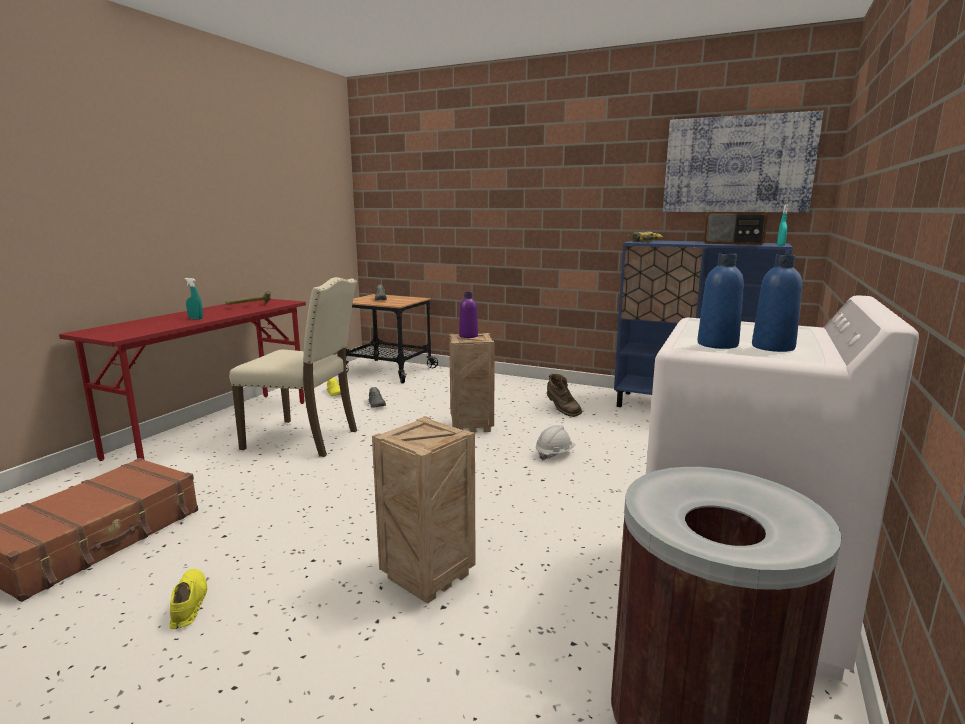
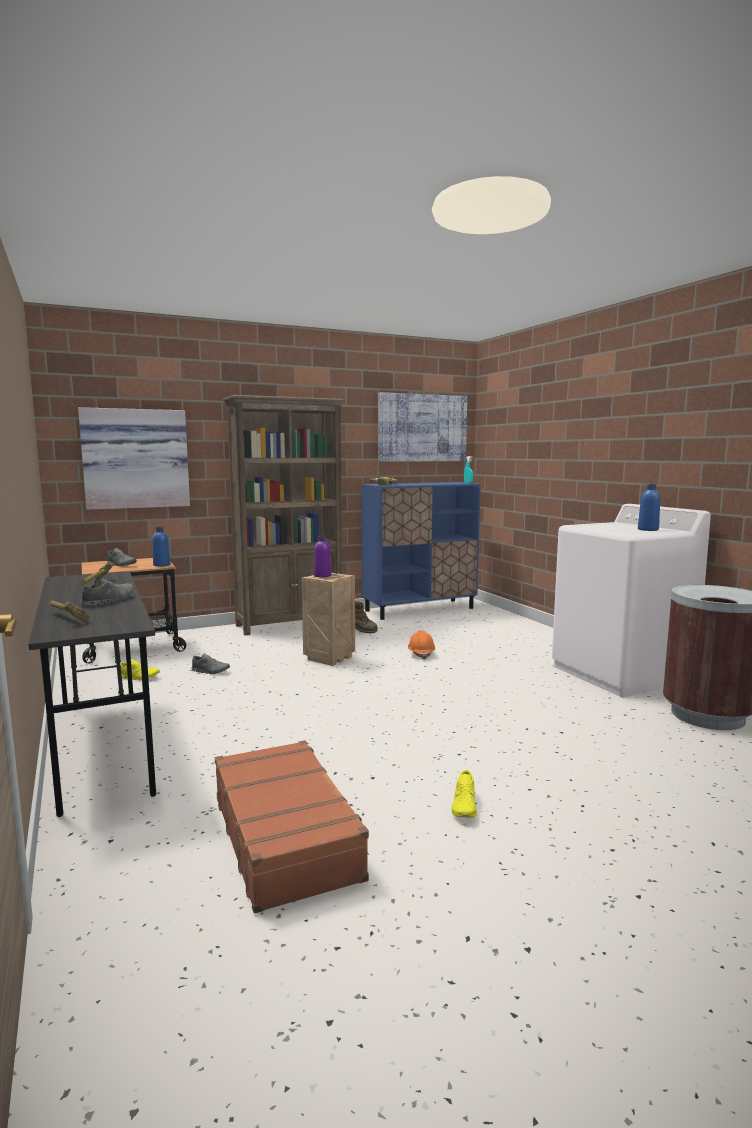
camera: 50 degrees left, 5 degrees down
red desk [59,299,306,461] -> grey desk [28,571,156,817]
yellow shoe [170,569,207,629] -> yellow shoe turned 105 degrees counterclockwise [452,770,477,818]
turquoise spray bottle [185,278,203,319] -> grey shoe [81,577,134,606]
beige chair [229,277,357,457] -> none
crate [372,416,476,604] -> none
white hard hat [536,425,575,460] -> orange hard hat [408,631,435,660]
blue bottle [697,253,744,349] -> blue bottle moved to [152,527,171,567]
radio [704,212,768,245] -> none
none -> hammer [49,600,90,623]
none -> picture [78,407,190,510]
none -> brown bookcase [223,395,344,635]

